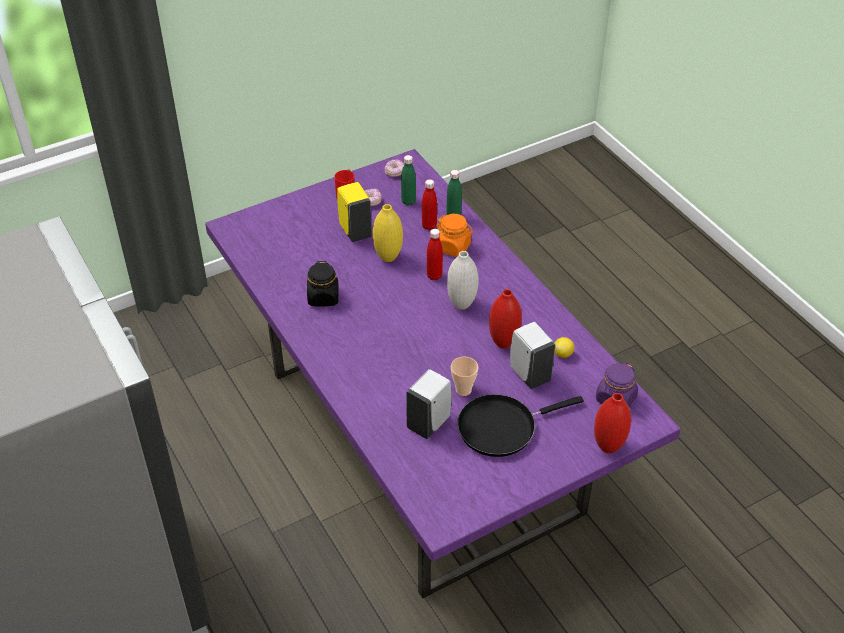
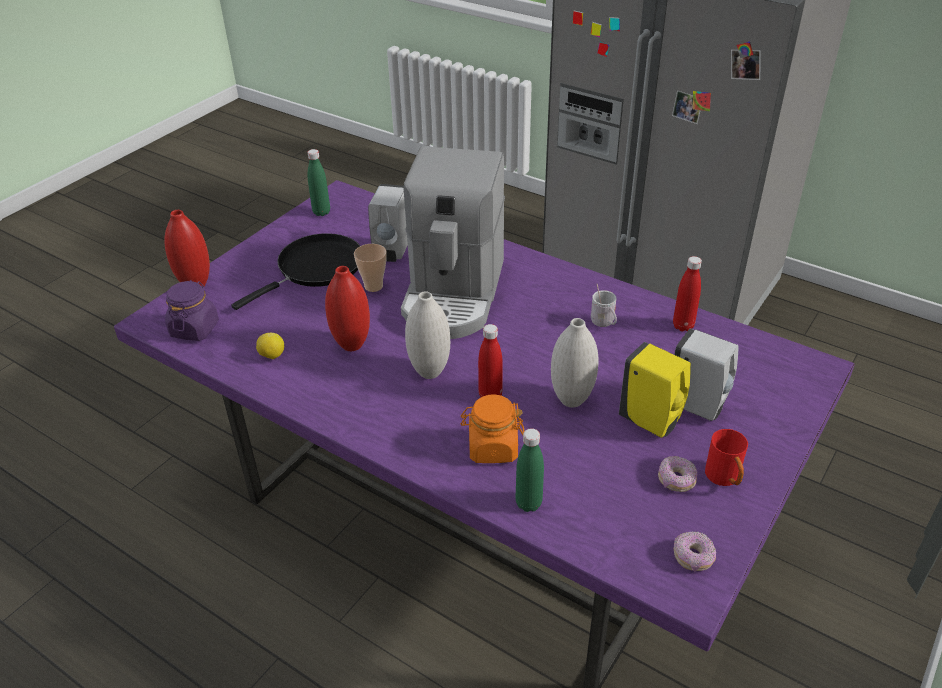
camera: 155 degrees right, 5 degrees down
black jar [307,261,339,307] -> white mug [591,284,617,327]
yellow vase [373,204,403,262] -> white vase [551,318,599,408]
green bottle [401,155,416,205] -> green bottle moved to [307,149,330,216]
red bottle [422,179,437,230] -> red bottle moved to [673,256,702,332]
white soap dispenser [510,322,555,389] -> white soap dispenser moved to [674,328,739,421]
none -> coffee machine [401,146,505,339]

